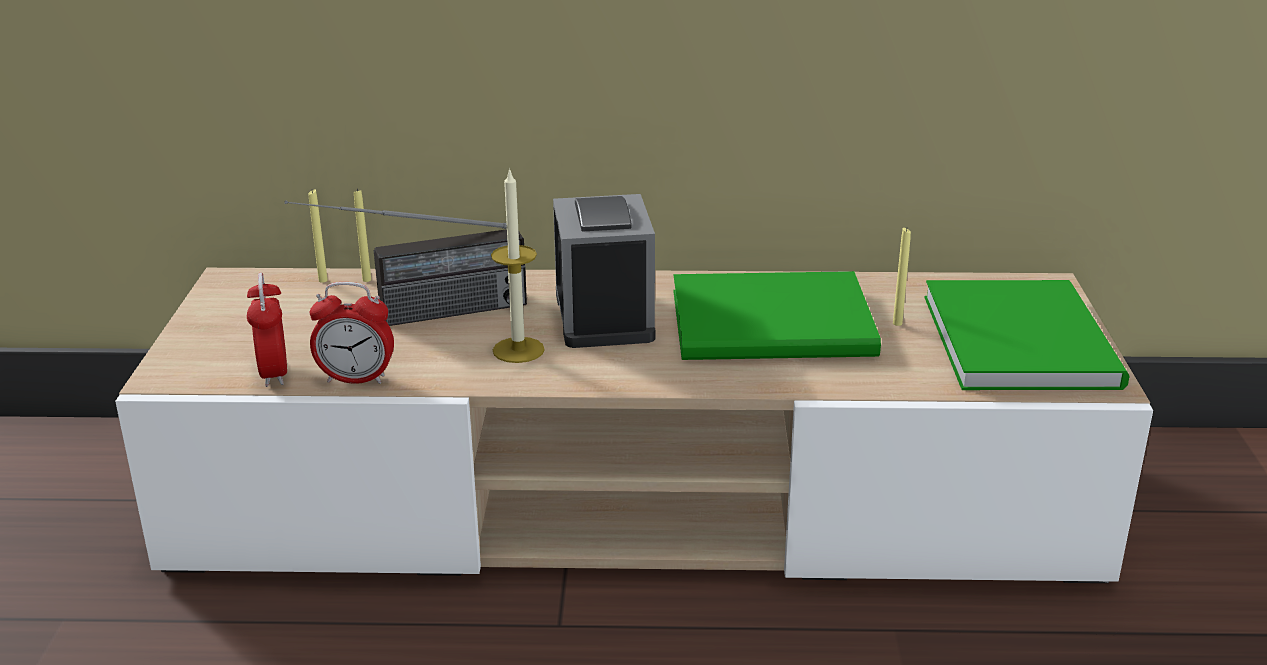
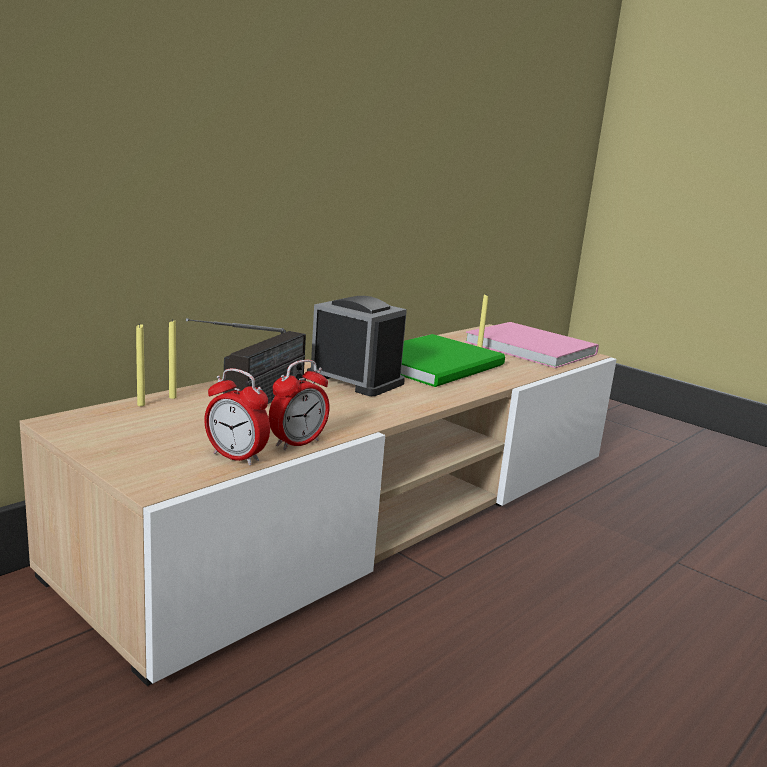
camera: 50 degrees left, 10 degrees down
candle [491,168,545,363] -> none
green book [924,280,1130,390] -> pink book [465,322,599,368]

